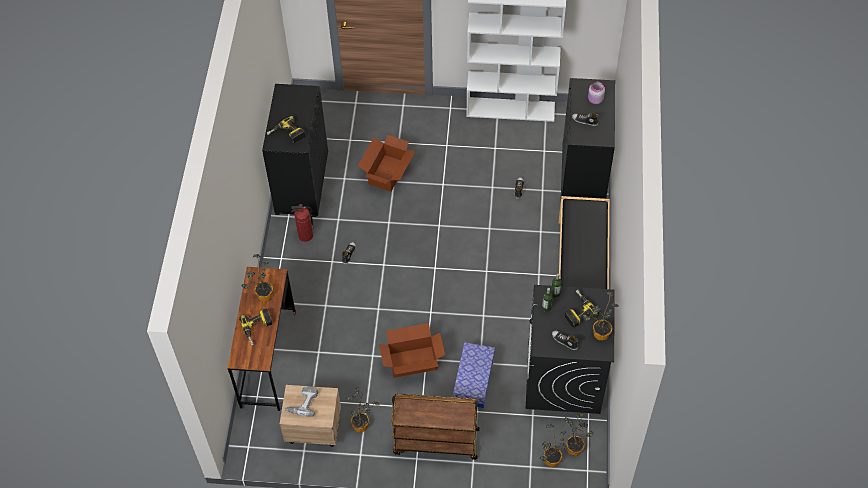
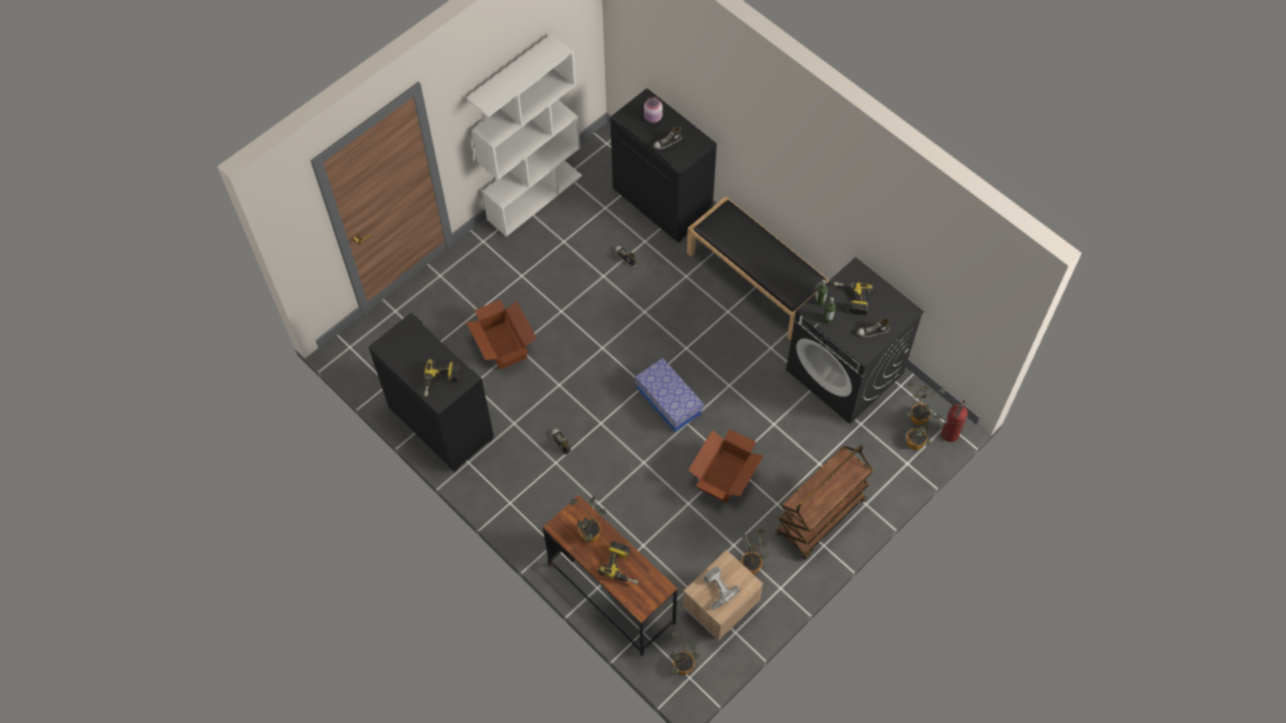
camera: 50 degrees left, 5 degrees up
fire extinguisher [291,204,314,242] -> fire extinguisher moved to [941,400,968,442]
storage box [453,342,495,408] -> storage box moved to [635,358,703,432]
potted plant [583,292,619,341] -> potted plant moved to [670,630,699,675]

